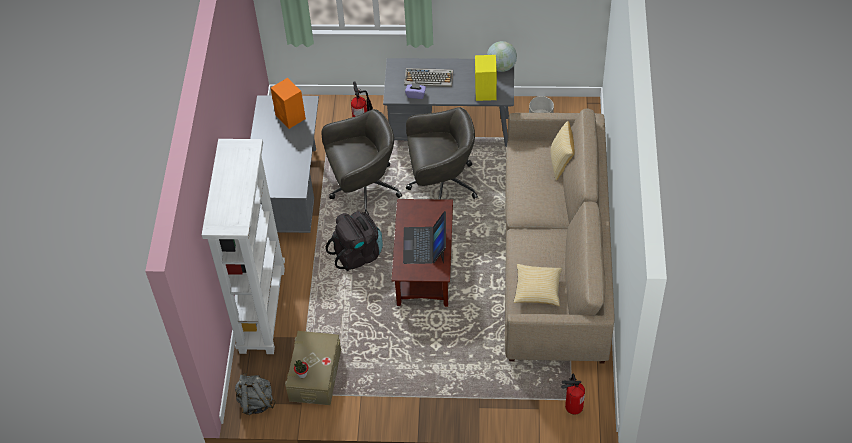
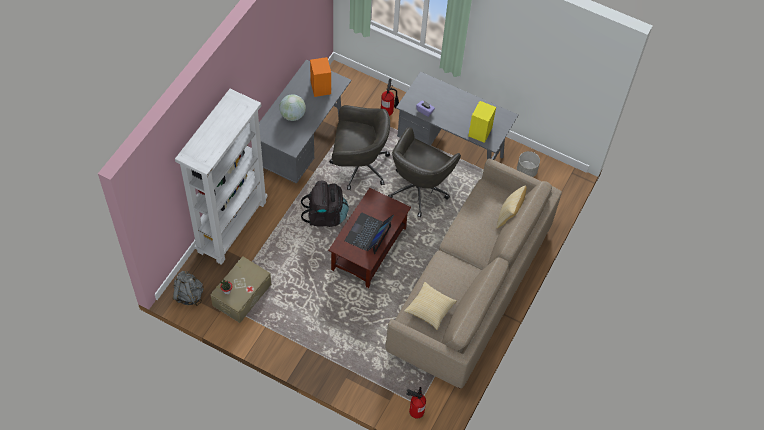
camera: 20 degrees right, 5 degrees up
keyboard [404,68,453,87] -> none
grey office chair [406,107,478,199] -> grey office chair turned 105 degrees clockwise [388,127,461,217]
globe [487,41,517,72] -> globe moved to [279,94,306,121]

